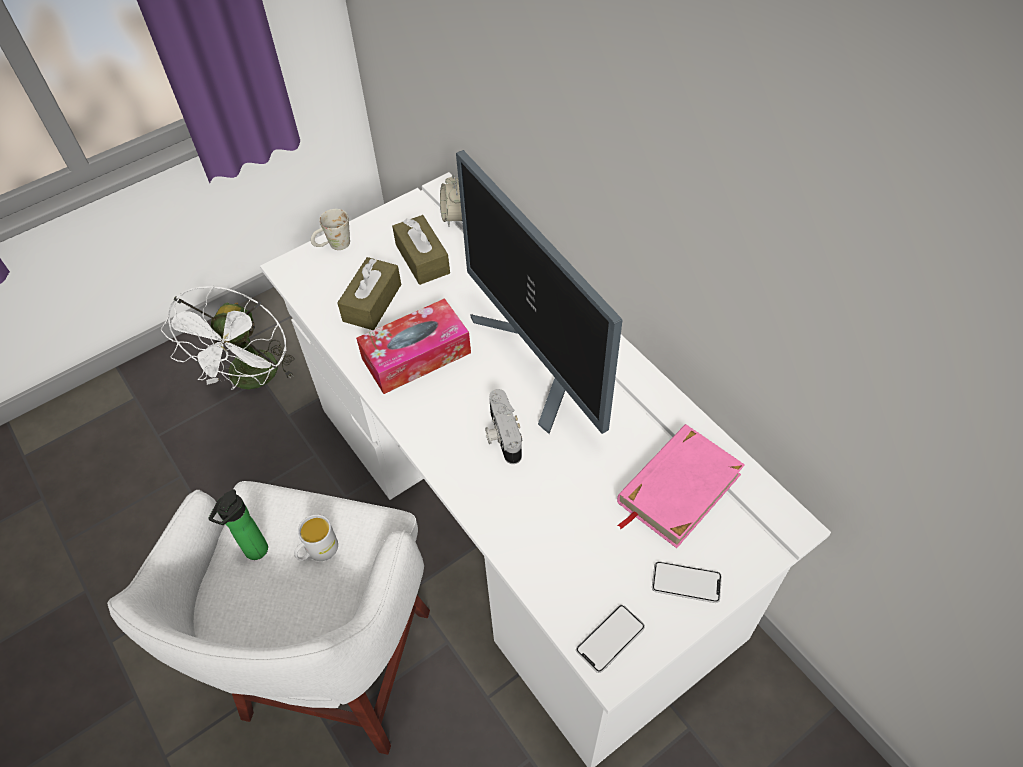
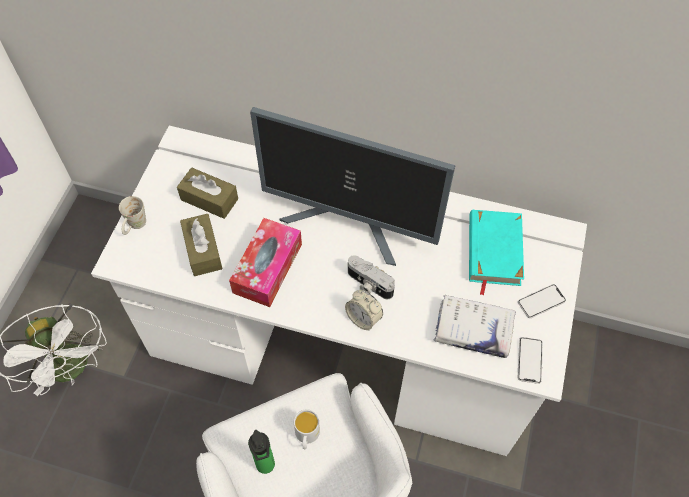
camera: 40 degrees left, 5 degrees up
alarm clock [440,174,462,227] -> alarm clock moved to [345,290,383,330]
pink book [617,424,745,548] -> turquoise book [469,210,524,296]
none -> white book [433,295,516,358]

